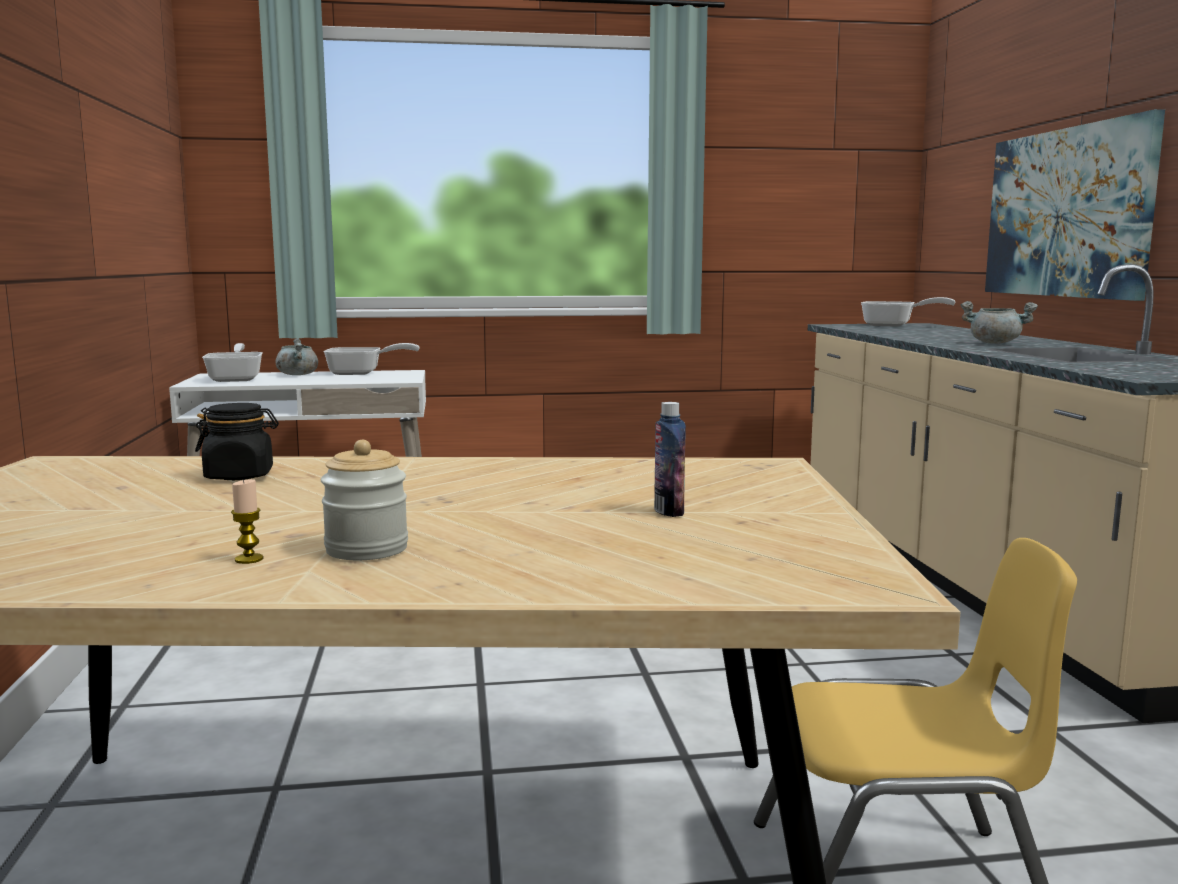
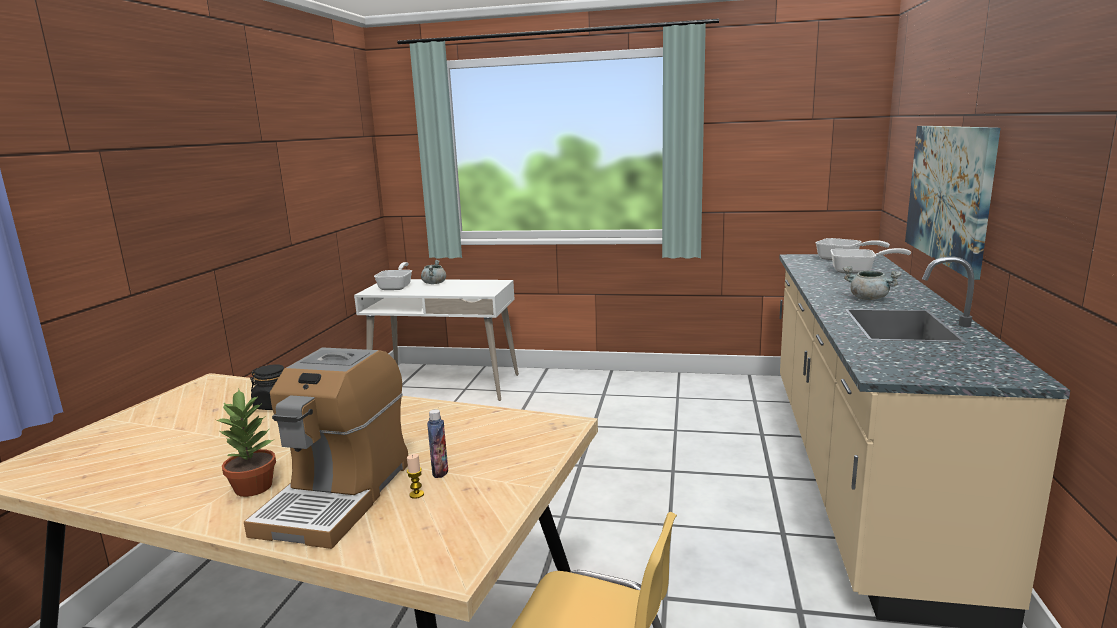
camera: 20 degrees right, 5 degrees up
candle [231,479,263,564] -> candle moved to [407,454,424,499]
jar [321,440,408,560] -> potted plant [214,389,276,497]
frying pan [323,343,420,375] -> frying pan moved to [830,248,911,273]
none -> coffee machine [244,347,408,549]

